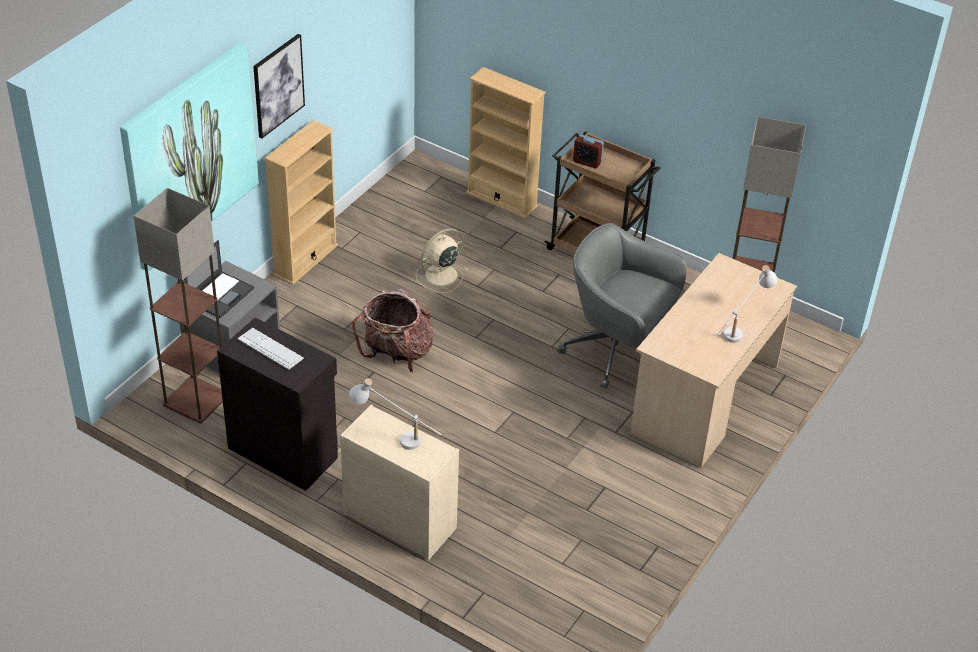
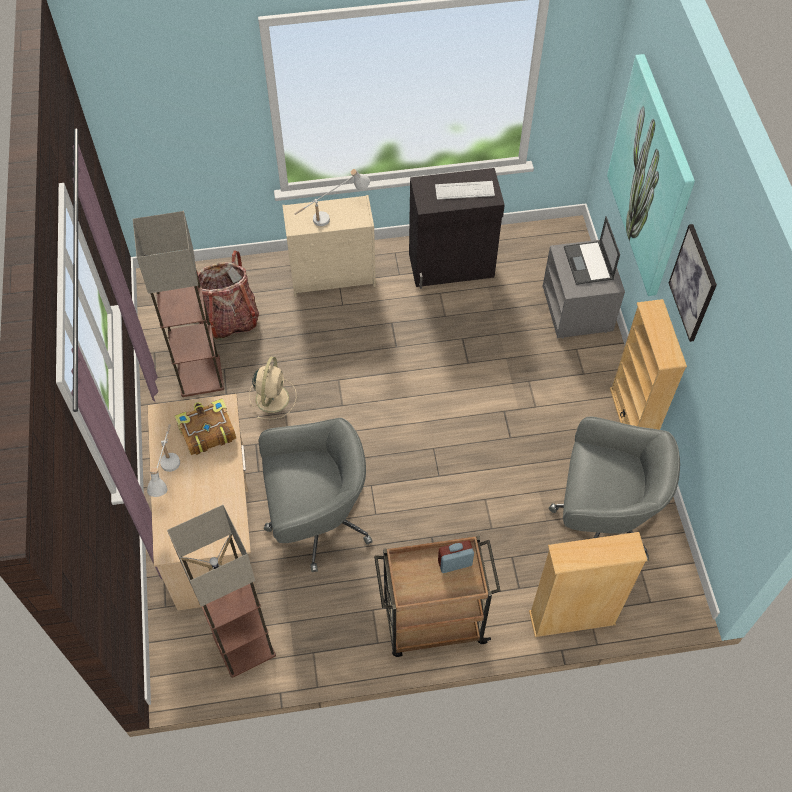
camera: 140 degrees right, 15 degrees up
floor lamp [134,188,223,424] -> floor lamp moved to [133,211,224,397]
backpack [352,289,433,373] -> backpack moved to [197,250,259,340]
beige fan [416,228,468,293] -> beige fan moved to [249,357,296,419]
none -> book [175,398,236,455]
none -> grey office chair [549,417,680,561]

